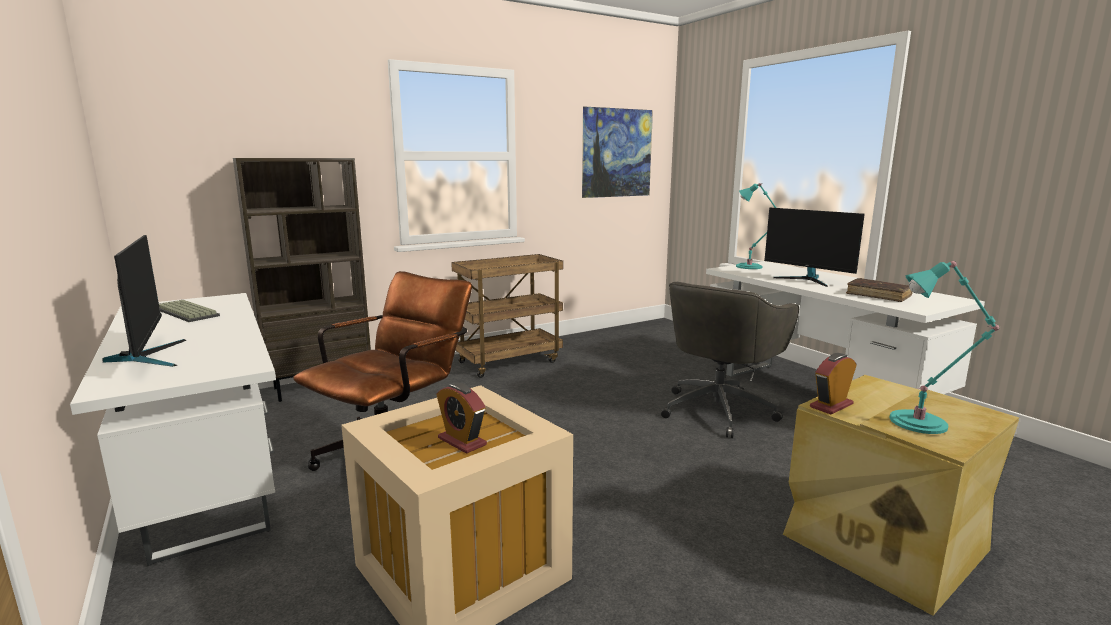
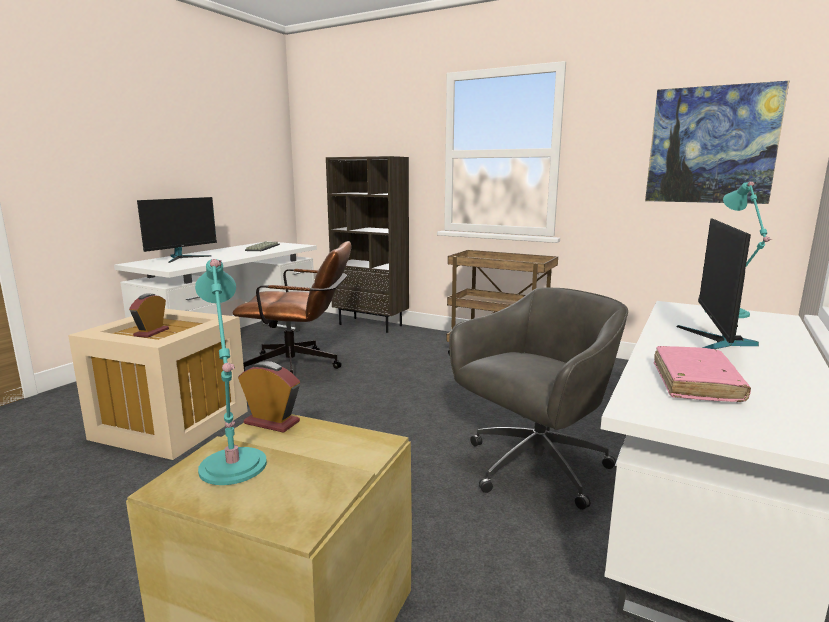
camera: 60 degrees right, 0 degrees up
grey office chair [661,282,799,438] -> grey office chair turned 135 degrees clockwise [449,287,628,510]
brown book [846,278,913,302] -> pink book [654,346,751,402]

